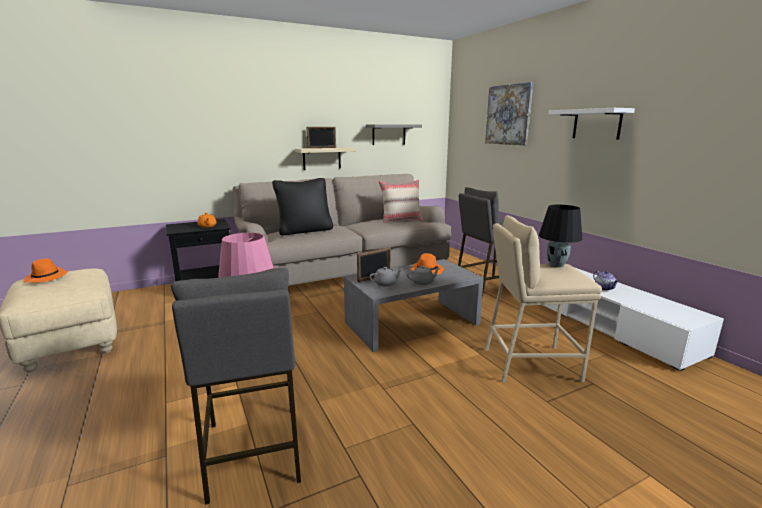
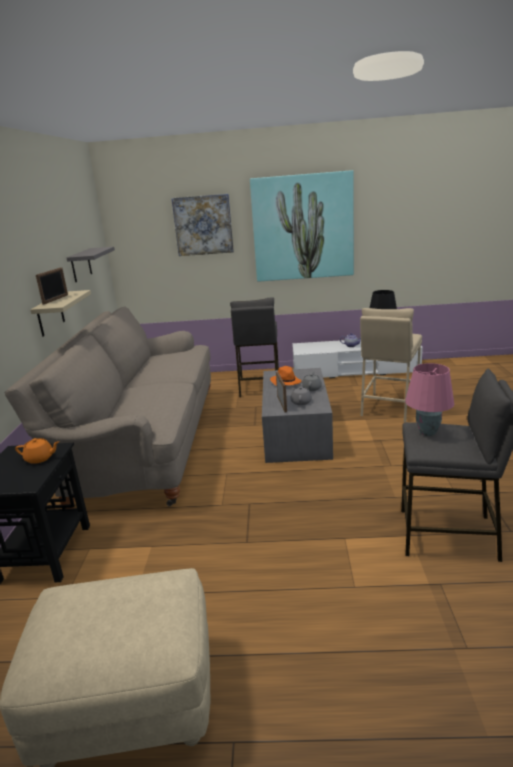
camera: 60 degrees left, 5 degrees up
orange hat [24,258,68,283] -> none
black pillow [272,178,333,235] -> none
beige pillow [379,179,423,223] -> none
white shelf [548,108,635,140] -> picture [250,170,354,282]

